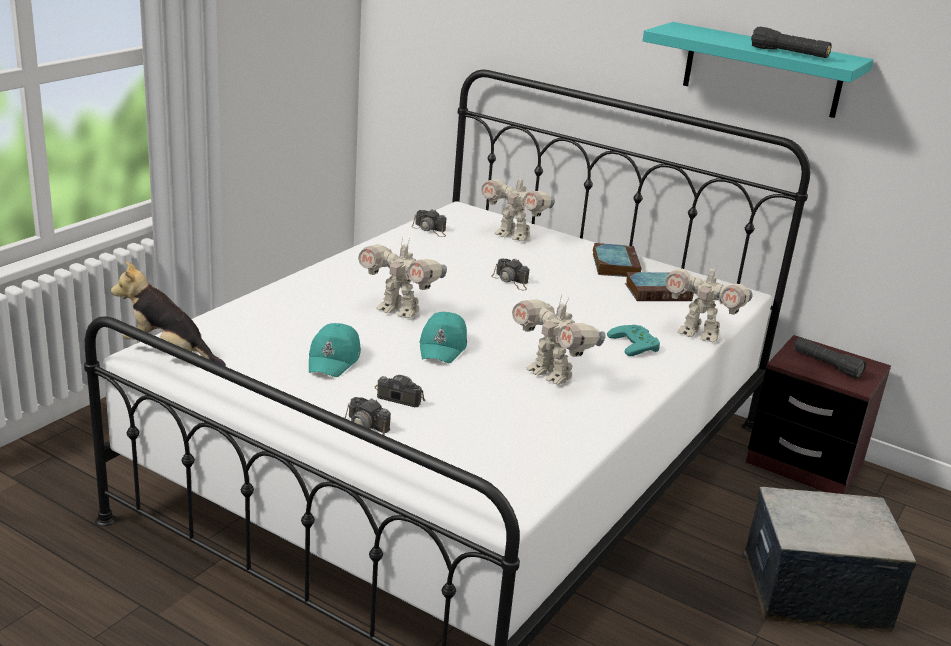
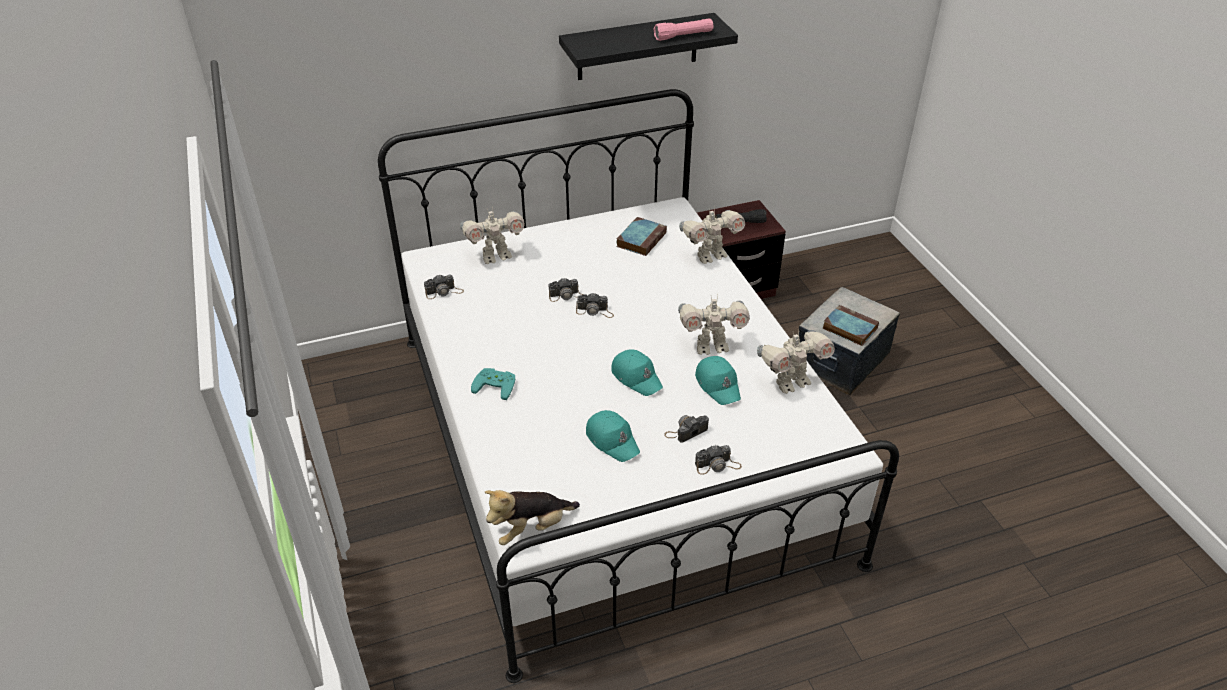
camera: 50 degrees left, 15 degrees up
toy robot [358,236,447,318] -> toy robot moved to [757,330,835,394]
book [593,243,641,277] -> book moved to [822,305,879,346]
turquoise game controller [607,325,660,356] -> turquoise game controller moved to [471,368,515,400]
turquoise shelf [643,22,873,118] -> black shelf [559,13,738,80]
black flashlight [751,26,832,58] -> pink flashlight [653,18,713,41]
none -> camera [576,293,614,318]
none -> turquoise cap [695,356,741,405]

